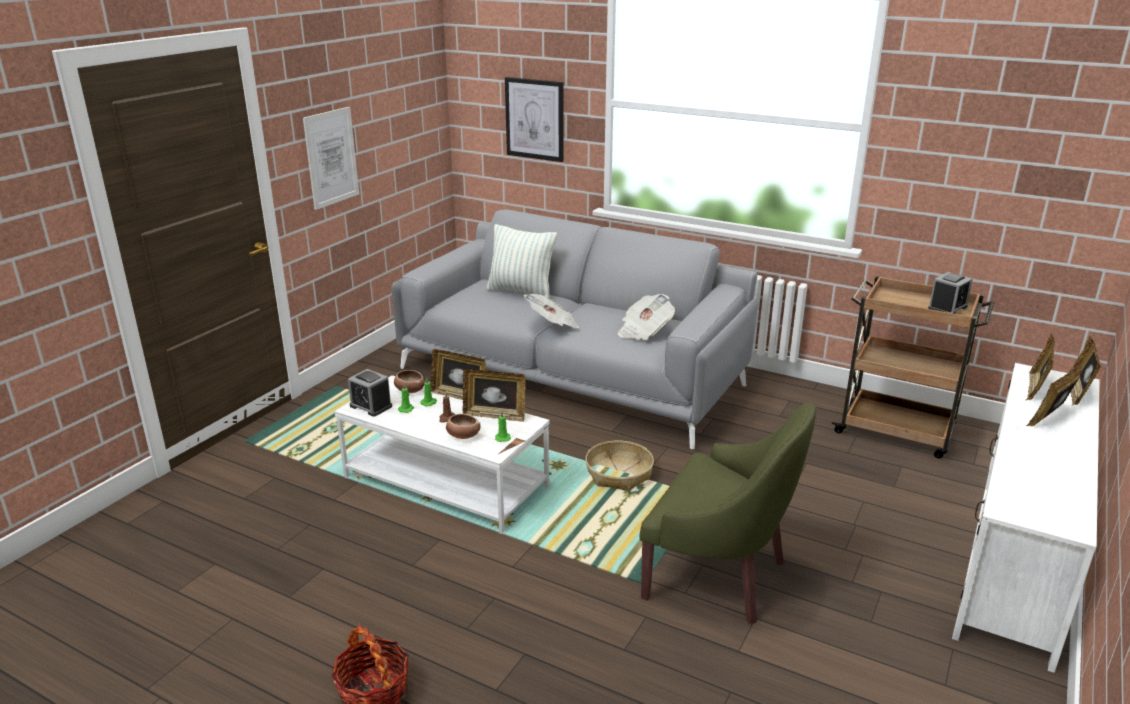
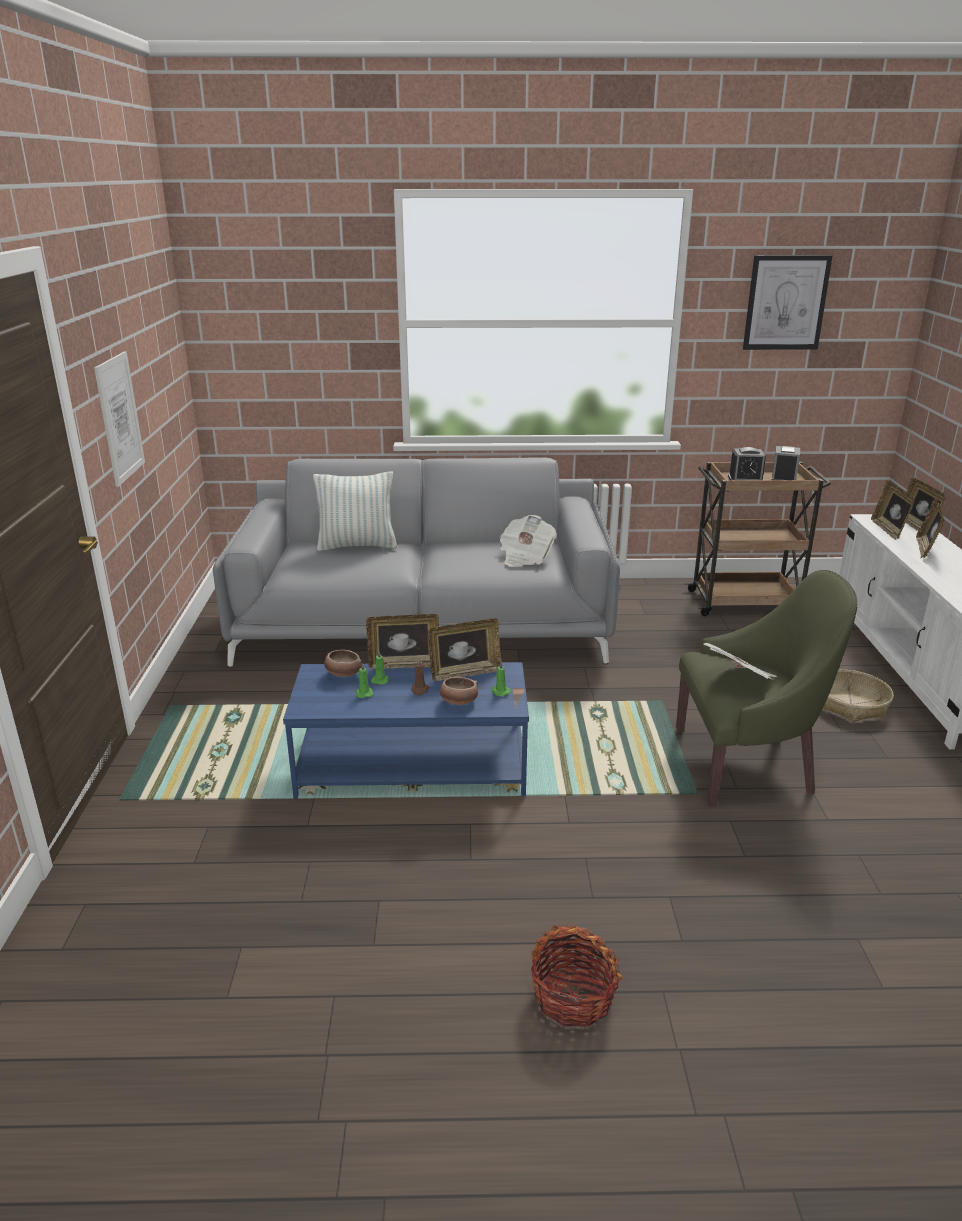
camera: 30 degrees left, 0 degrees up
white coffee table [334,375,550,534] -> blue coffee table [283,662,529,799]
alarm clock [348,369,392,417] -> alarm clock moved to [728,447,766,480]
picture [505,77,563,162] -> picture moved to [743,255,833,350]
newspaper [524,294,579,328] -> newspaper moved to [703,643,777,680]
basket [585,440,654,491] -> basket moved to [823,670,894,722]

